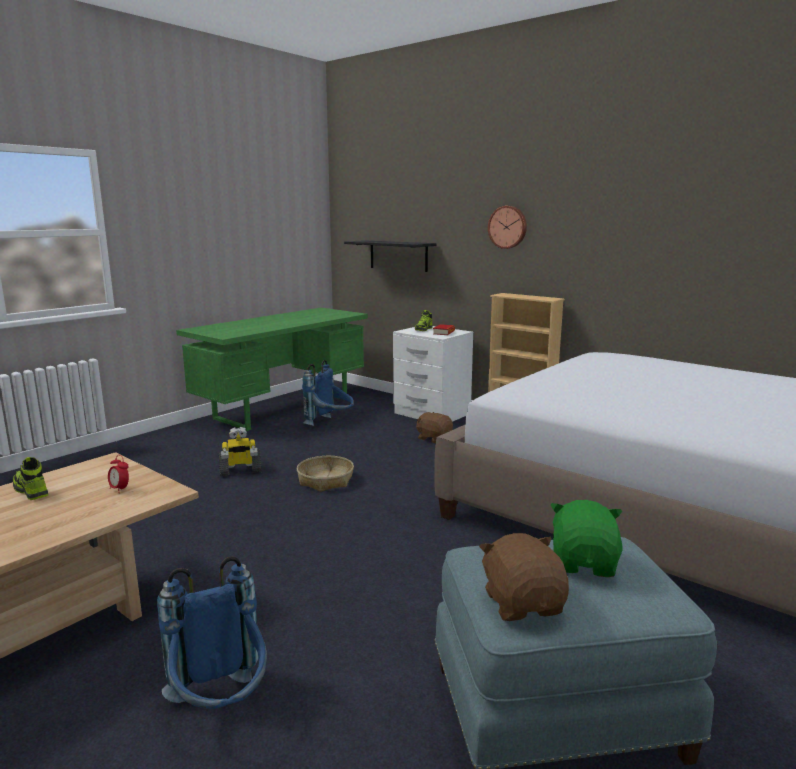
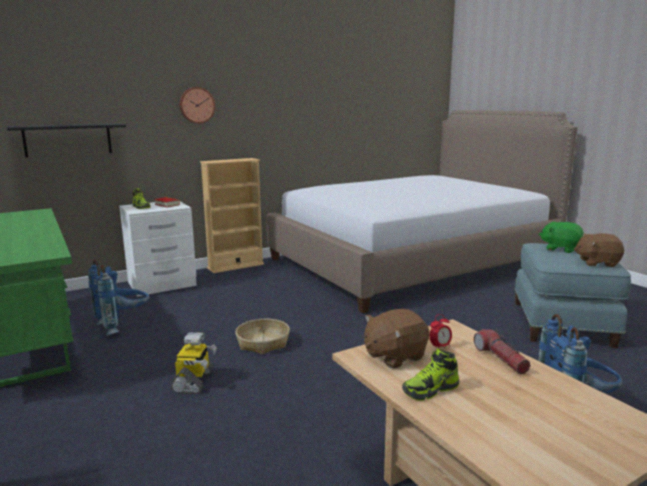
camera: 70 degrees left, 0 degrees up
brown plush toy [416,412,453,443] -> brown plush toy moved to [364,309,430,369]
none -> flashlight [474,329,530,374]

